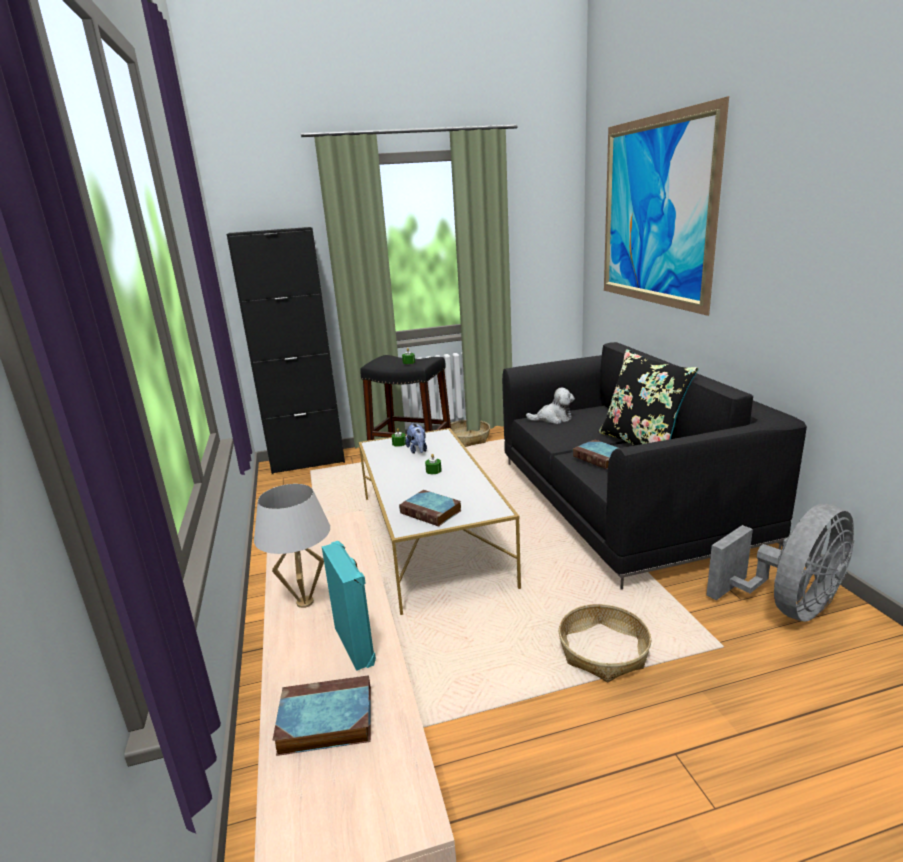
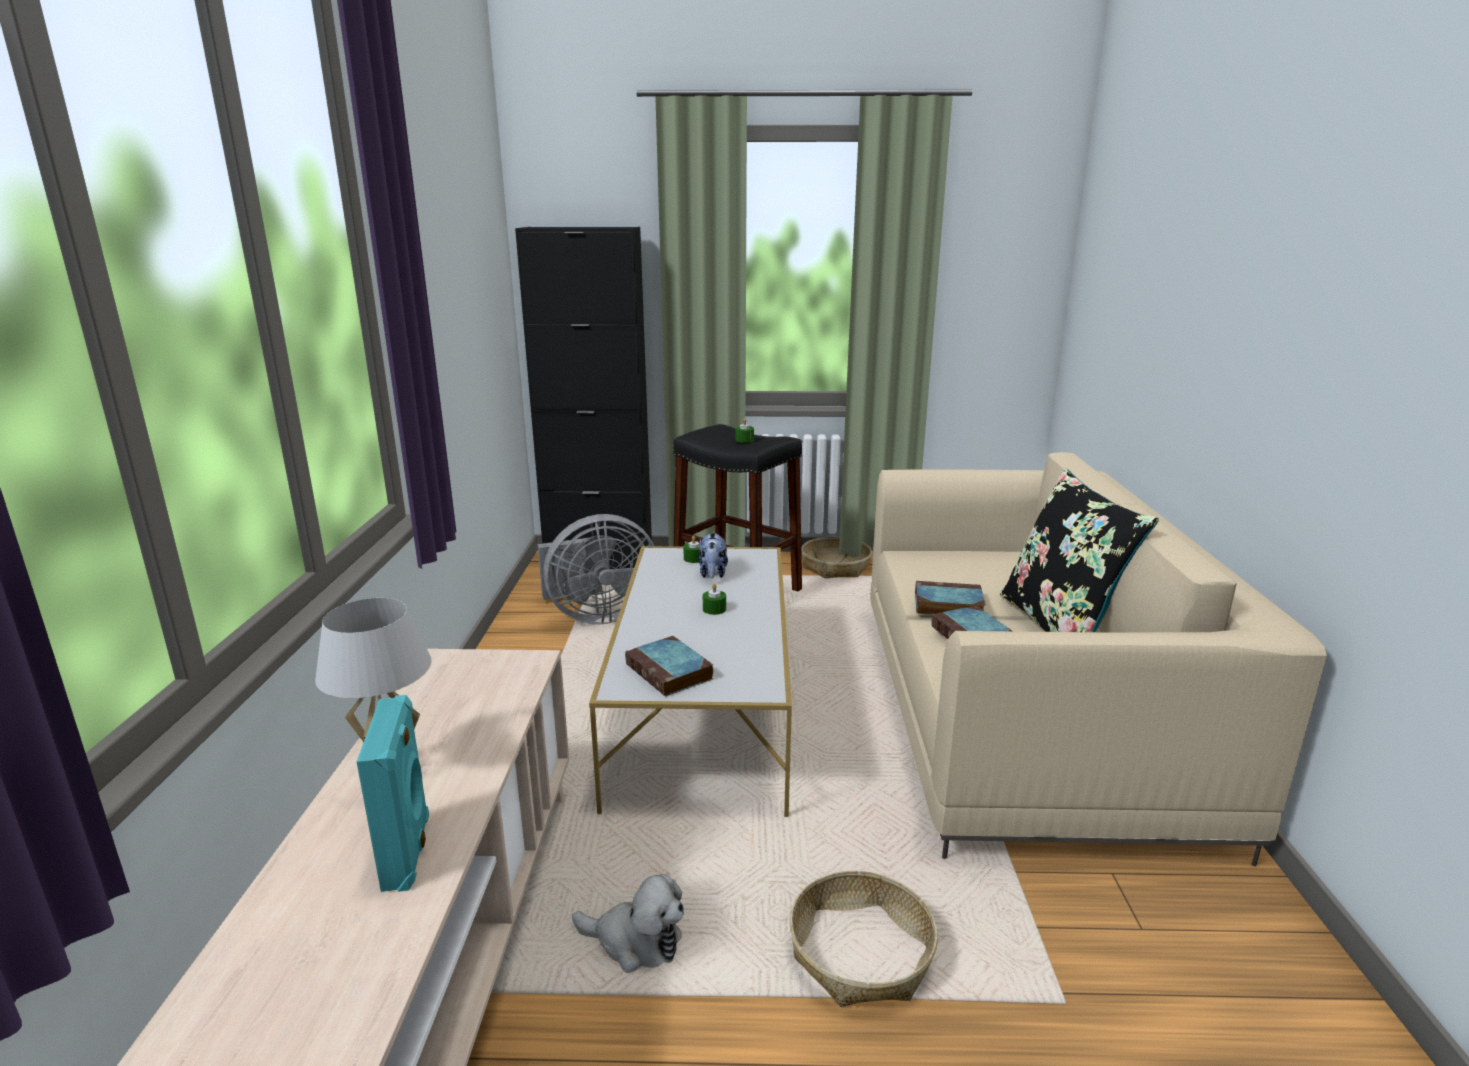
camera: 15 degrees right, 0 degrees up
book [272,675,371,756] -> book moved to [915,581,986,615]
black sofa [502,342,807,590] -> beige sofa [870,452,1327,867]
plush toy [526,388,575,424] -> plush toy moved to [572,874,684,973]
picture [604,96,729,316] -> none
grey fan [706,504,854,622] -> grey fan moved to [538,514,654,625]

